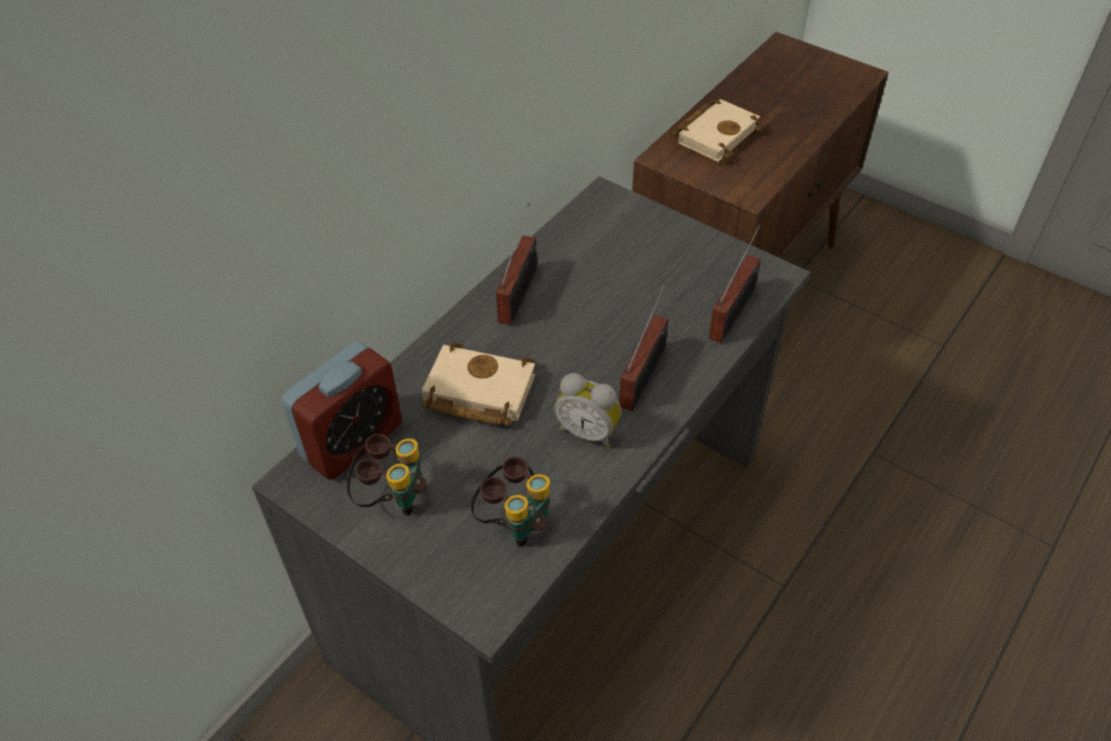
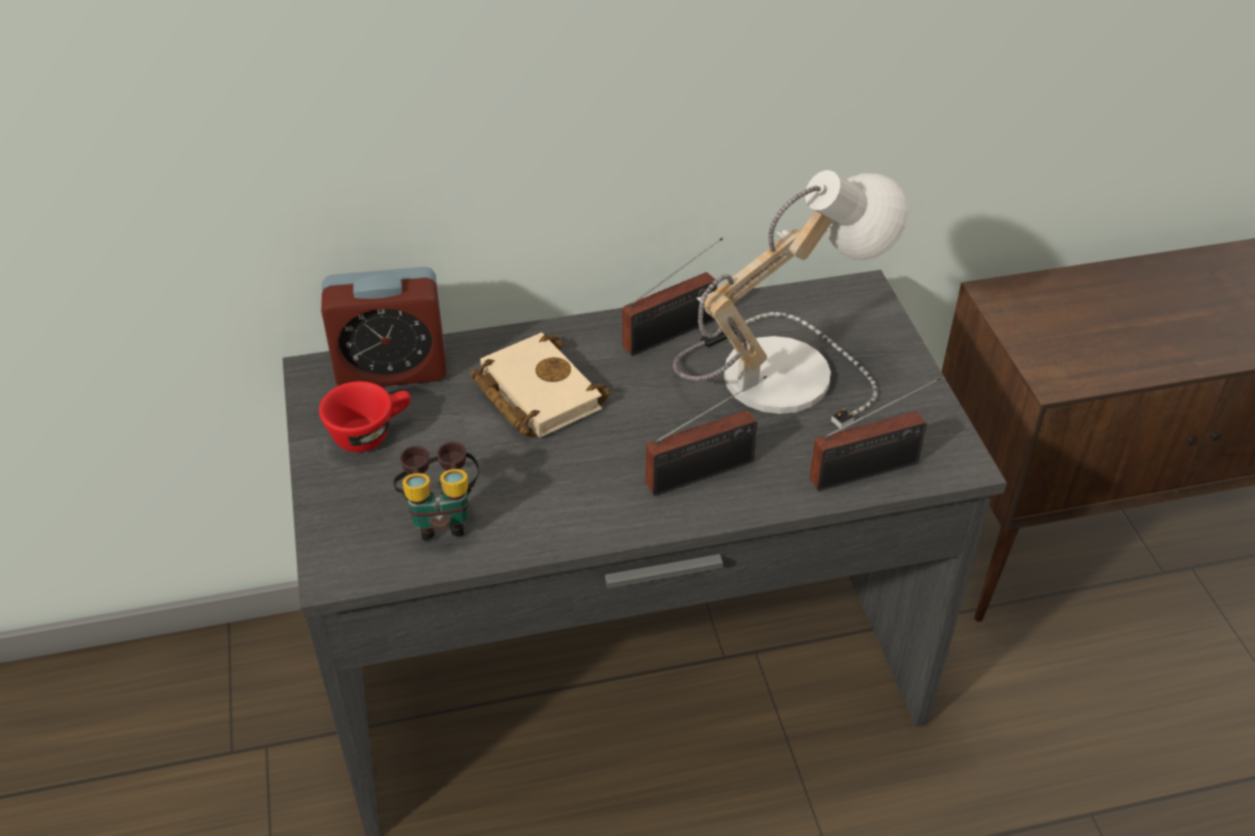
camera: 40 degrees right, 5 degrees down
binoculars [347,434,427,515] -> red cup [319,381,411,452]
alarm clock [554,373,621,448] -> none
beige book [673,99,765,162] -> none
none -> table lamp [673,170,909,428]

